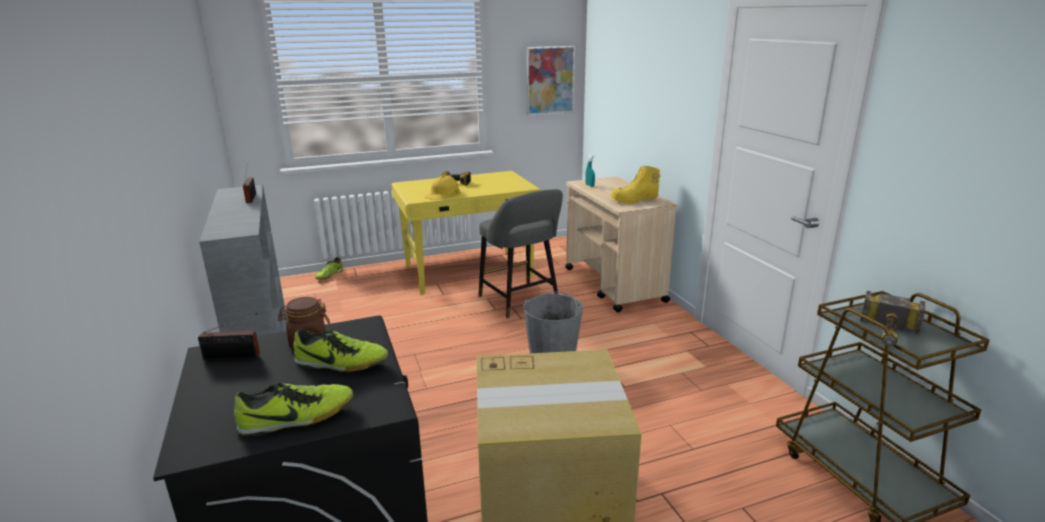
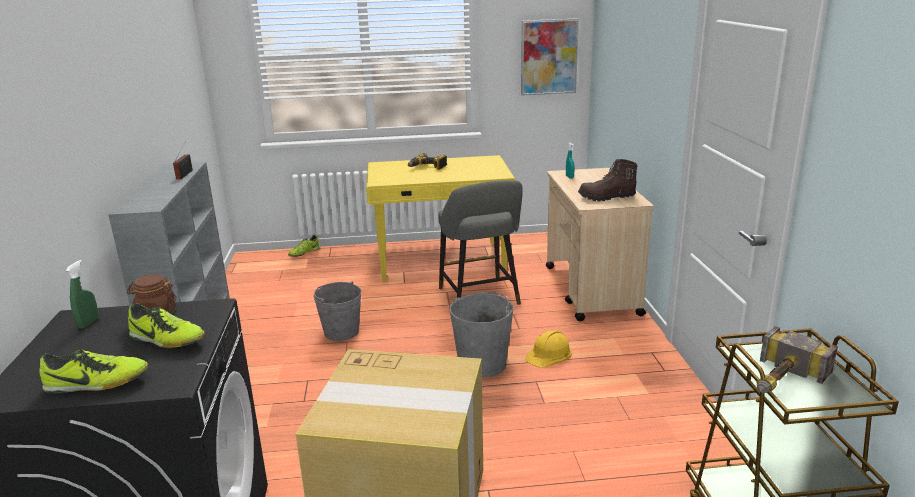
camera: 15 degrees right, 0 degrees up
radio [198,313,260,361] -> green spray bottle [66,260,99,329]
yellow hard hat [425,175,461,200] -> yellow hard hat moved to [525,330,572,368]
yellow boot [610,166,661,204] -> brown boot [578,159,638,202]
none -> grey bucket [313,281,362,341]

